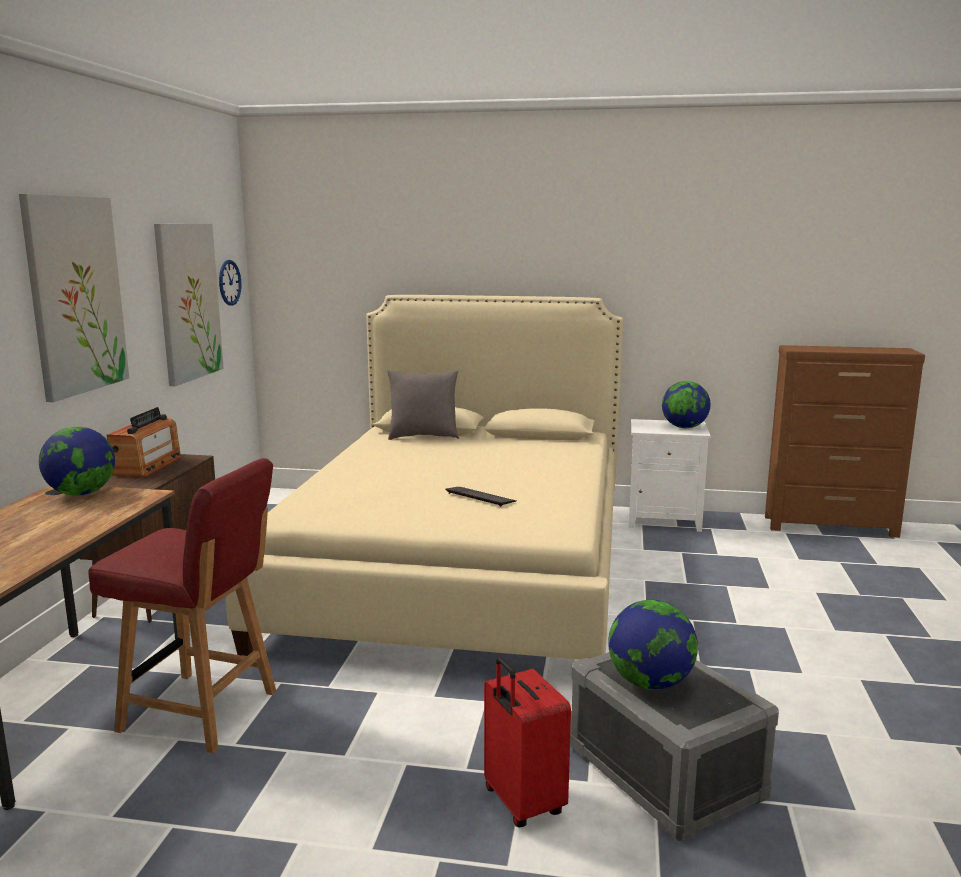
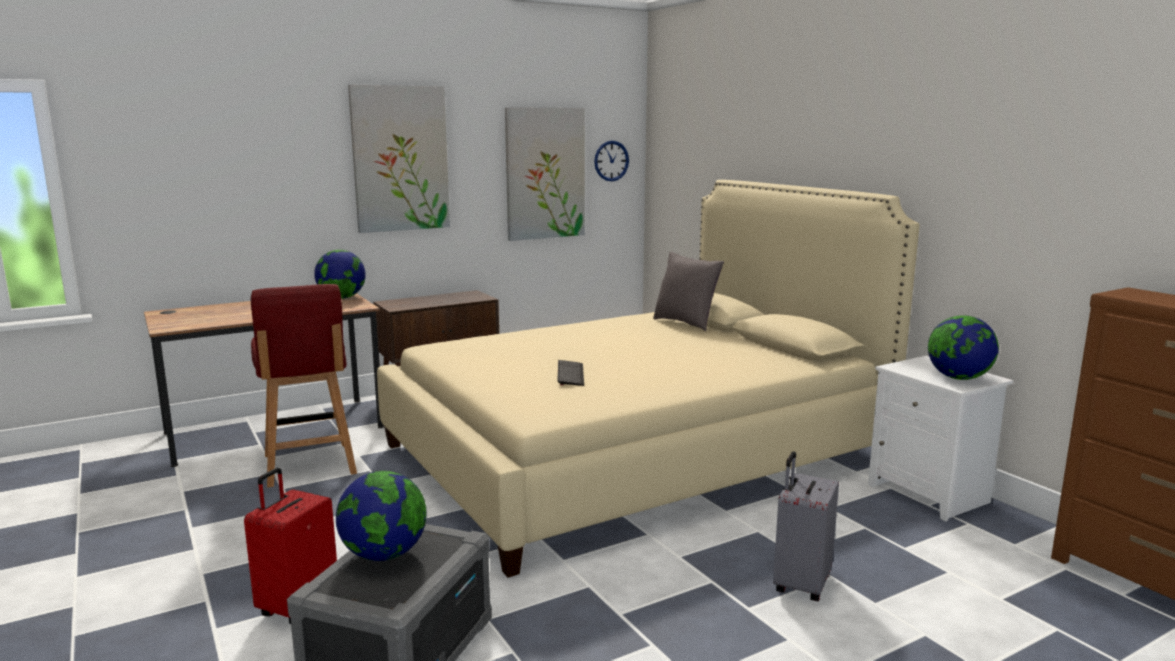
camera: 50 degrees right, 0 degrees up
radio [107,407,182,477] -> none
none -> grey suitcase [773,451,839,601]

